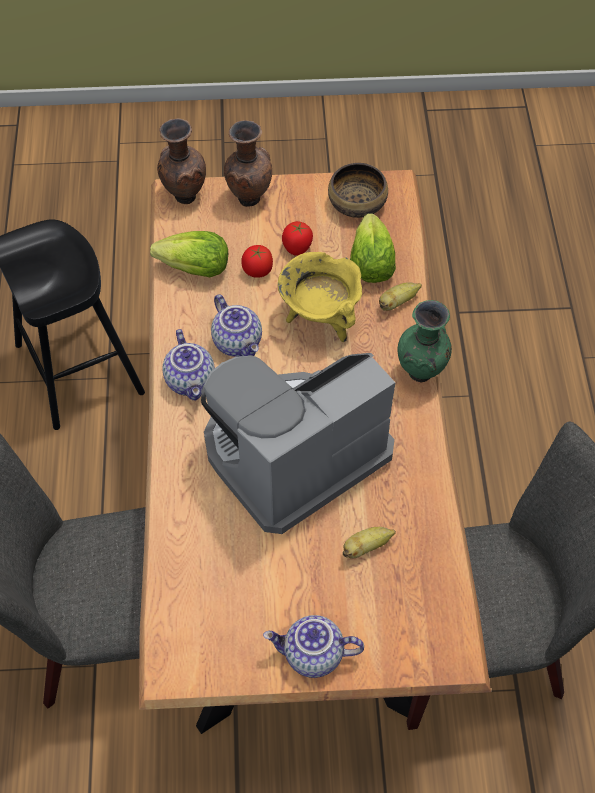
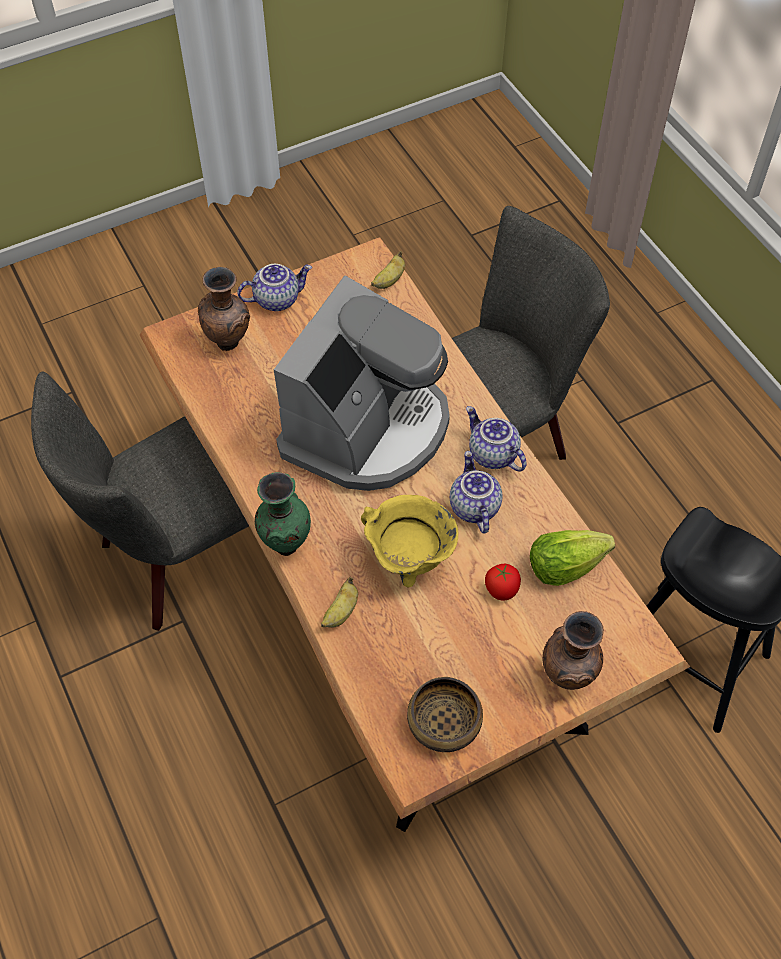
camera: 155 degrees right, 0 degrees up
brown vase [157,119,206,204] -> brown vase moved to [198,267,250,351]
teapot [211,294,262,357] -> teapot turned 45 degrees clockwise [450,451,502,533]
tomato [282,221,313,256] -> none
banana [343,527,396,558] -> banana moved to [371,251,405,289]
lettuce [350,213,396,283] -> none

